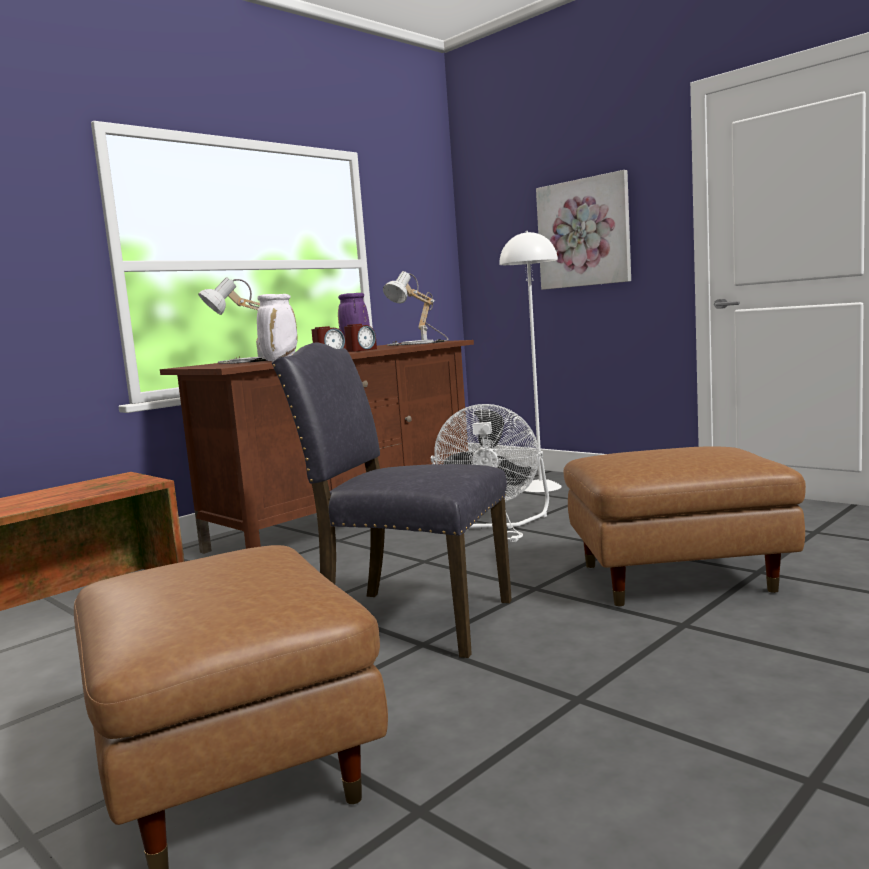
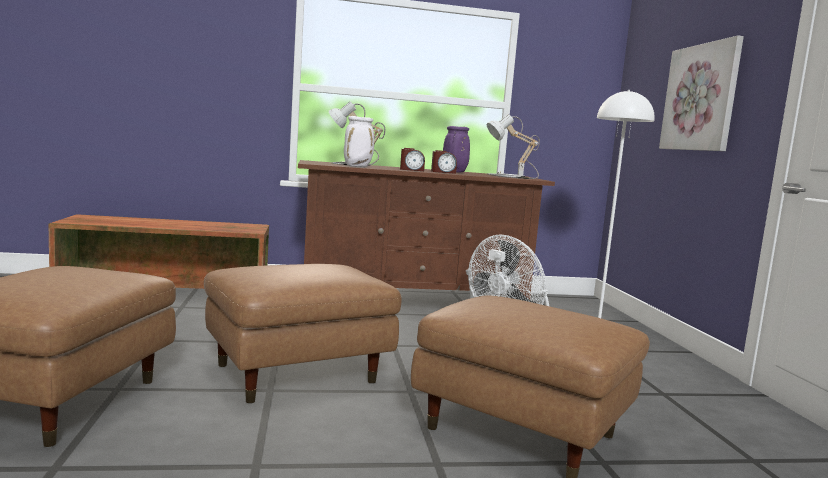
camera: 35 degrees right, 0 degrees up
grey chair [272,343,512,658] -> brown ottoman [204,264,402,404]

